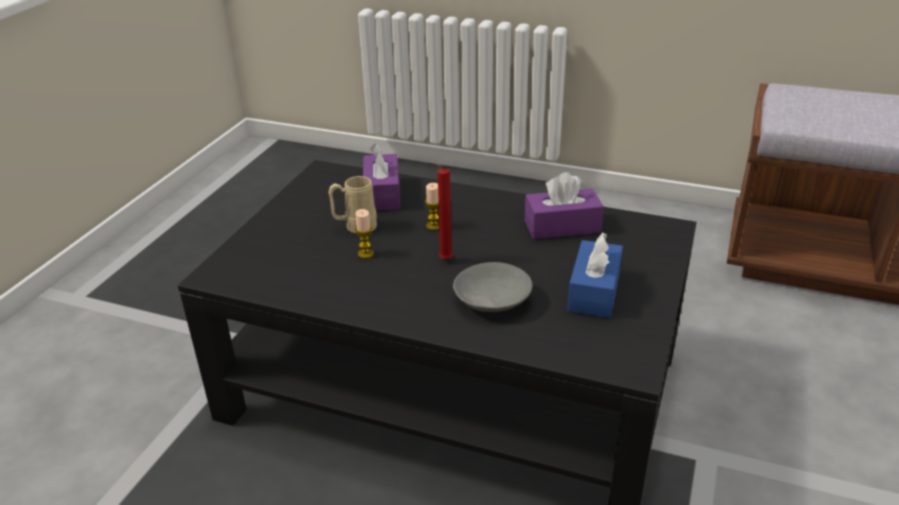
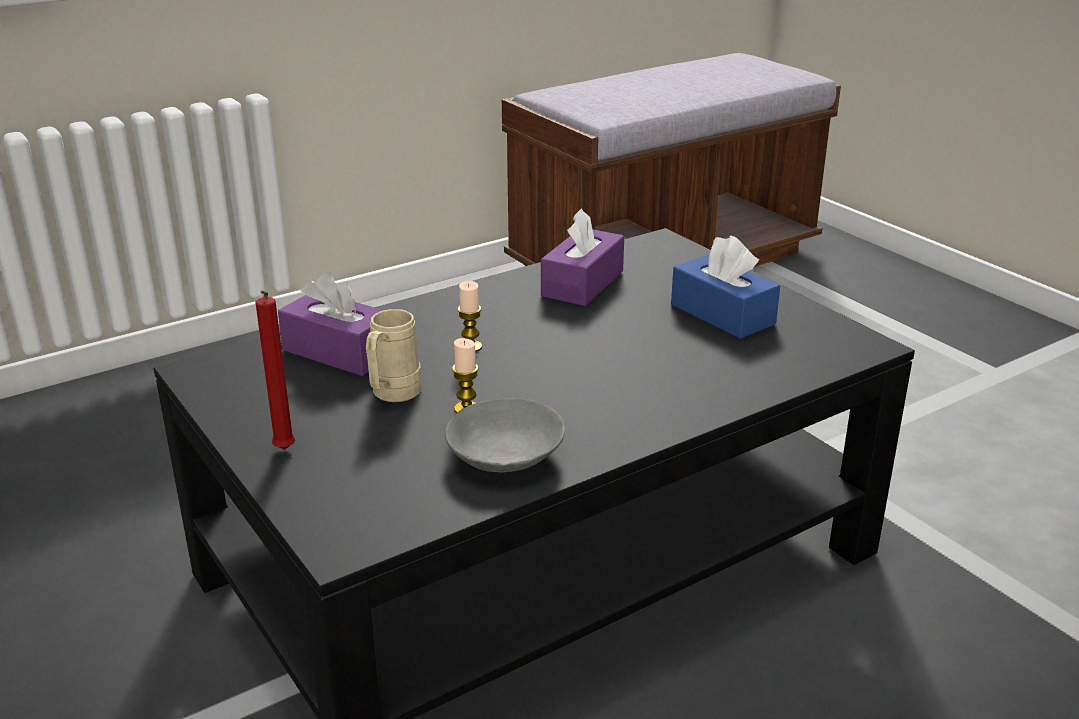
camera: 55 degrees left, 5 degrees down
red candle [434,164,453,260] -> red candle moved to [255,291,295,449]
grey bowl [453,262,533,312] -> grey bowl moved to [445,398,565,472]

